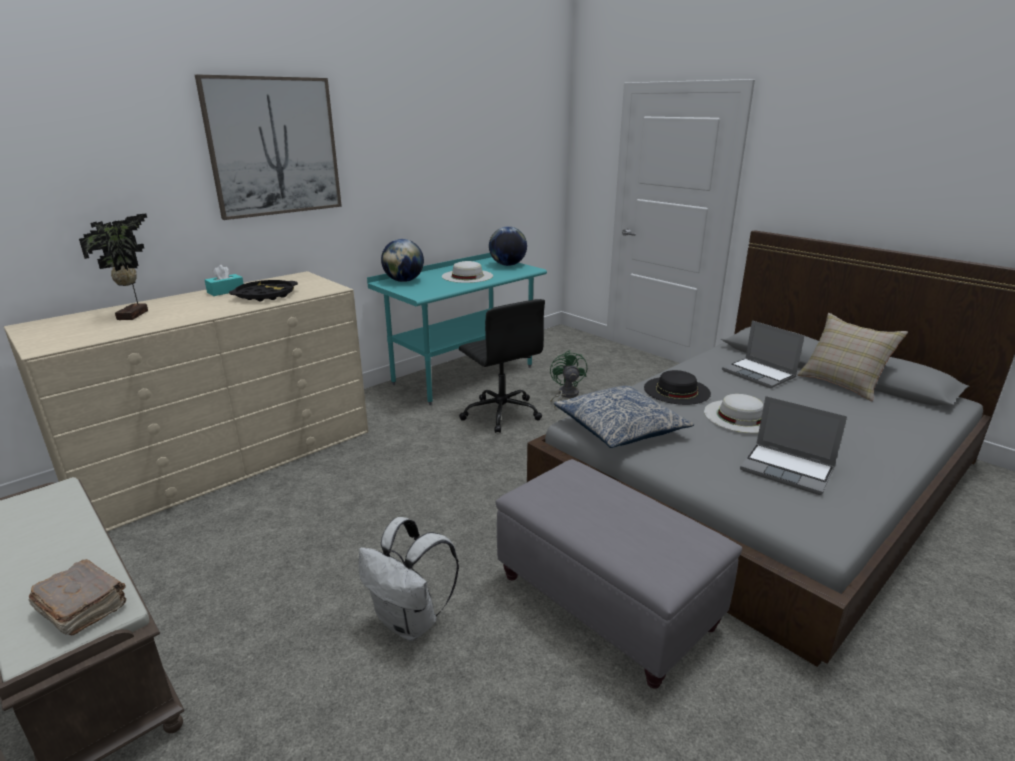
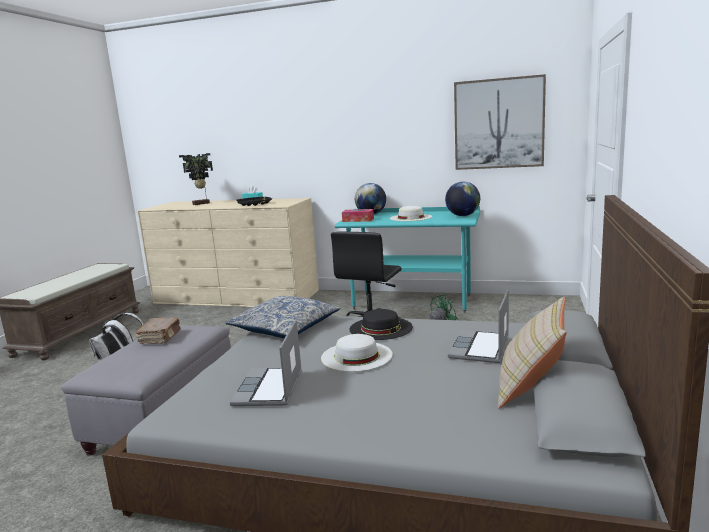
camera: 60 degrees right, 10 degrees down
brown book [28,559,126,636] -> brown book moved to [136,317,181,344]
picture [195,74,342,220] -> picture moved to [454,74,546,170]
none -> tissue box [342,209,374,222]

